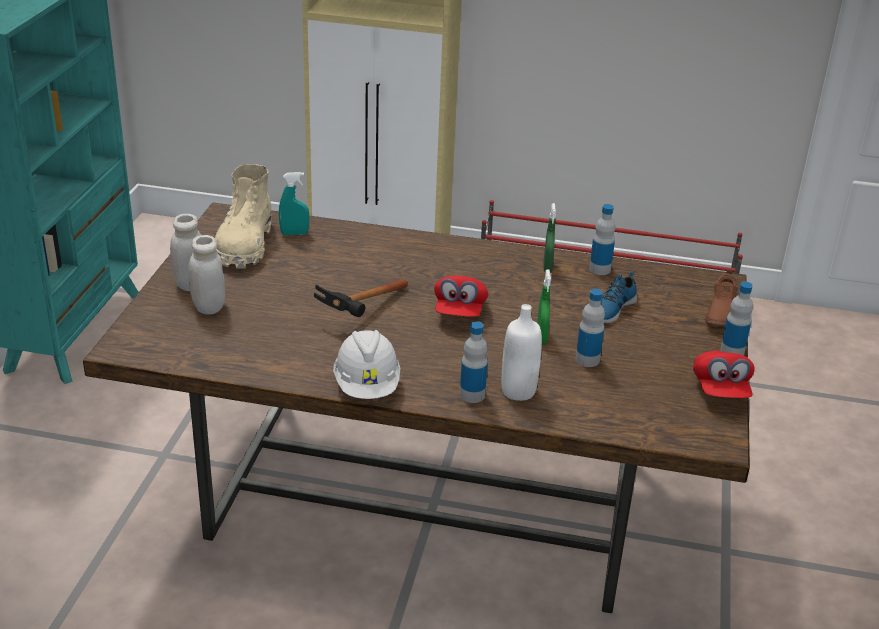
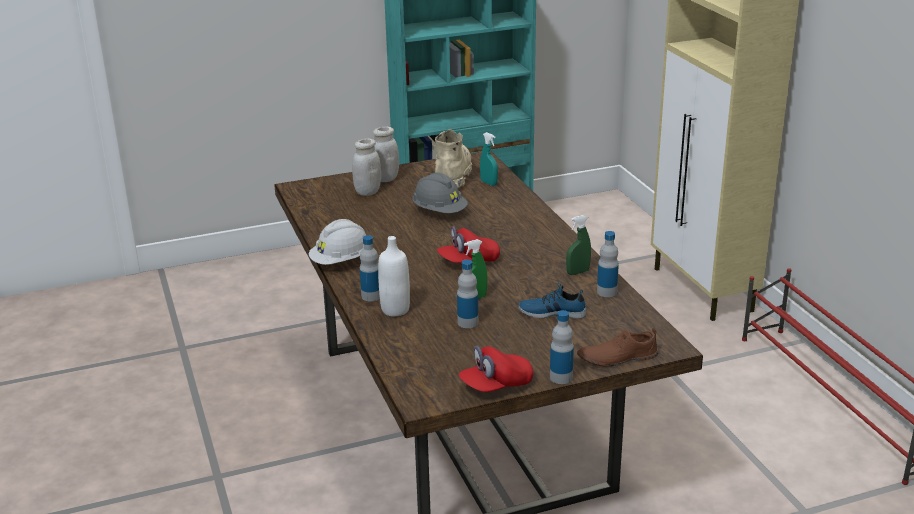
camera: 60 degrees right, 5 degrees down
beige boot [215,164,272,269] -> beige boot turned 120 degrees clockwise [435,129,472,188]
hammer [314,279,408,317] -> none
none -> grey hard hat [412,172,468,213]

